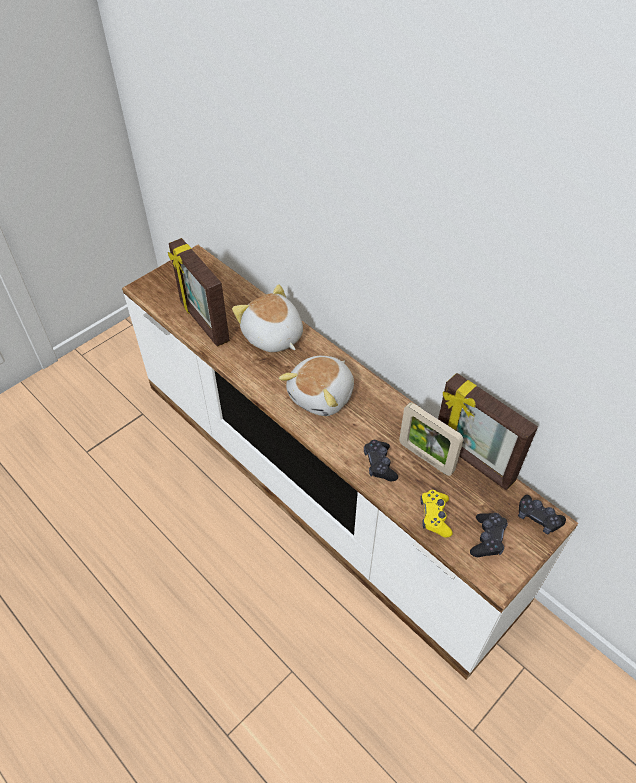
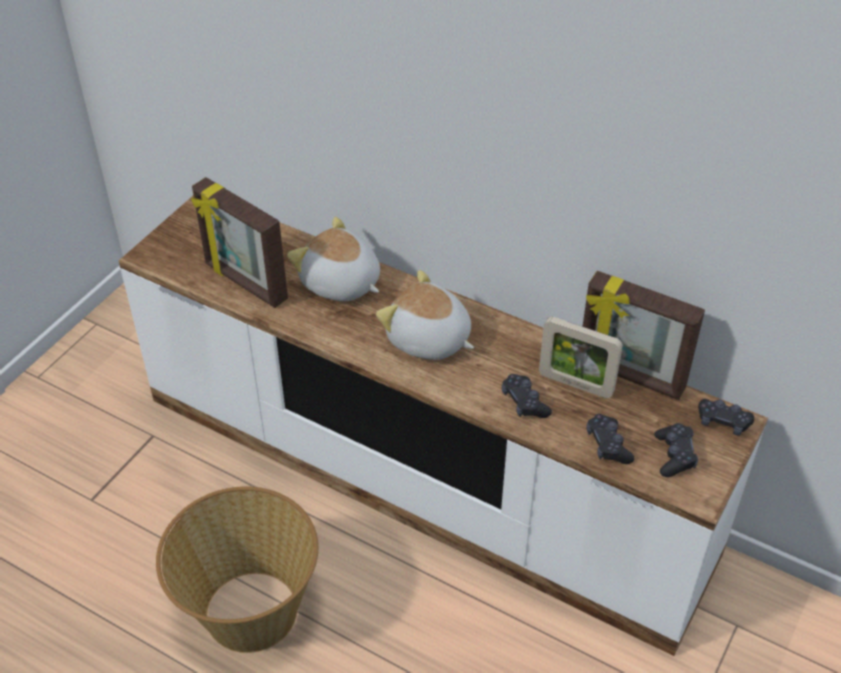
camera: 15 degrees left, 5 degrees down
plush toy [279,356,354,416] -> plush toy turned 105 degrees clockwise [376,270,474,360]
yellow game controller [420,490,453,537] -> black game controller [586,414,634,464]
none -> basket [156,486,318,653]

